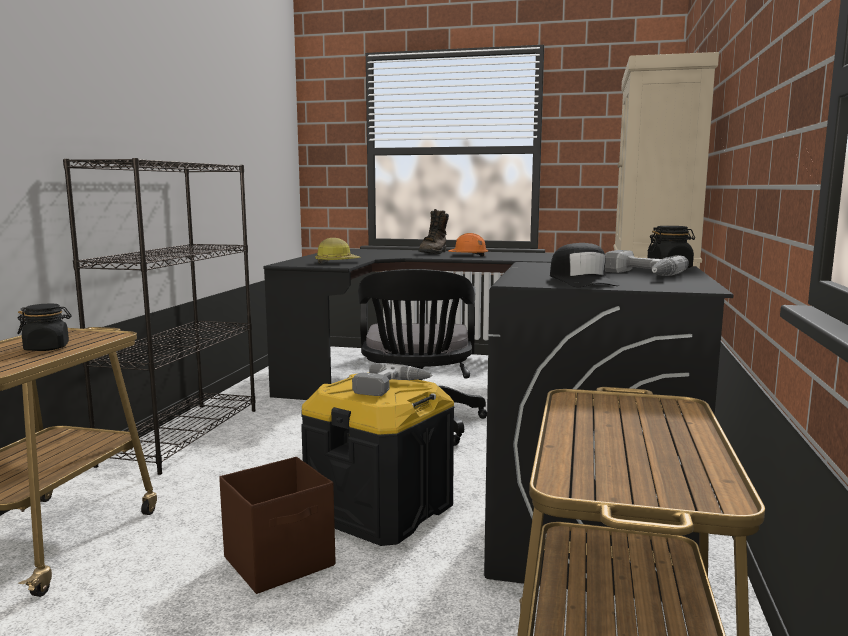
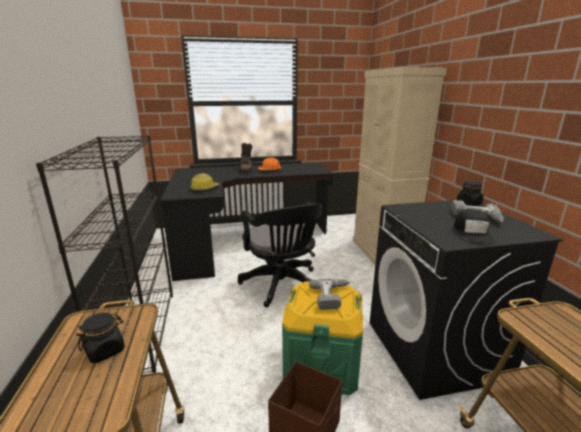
camera: 25 degrees left, 10 degrees up
black storage box [301,374,455,546] -> green storage box [282,281,363,395]
black cap [550,243,620,287] -> black cap turned 45 degrees clockwise [454,209,495,244]

